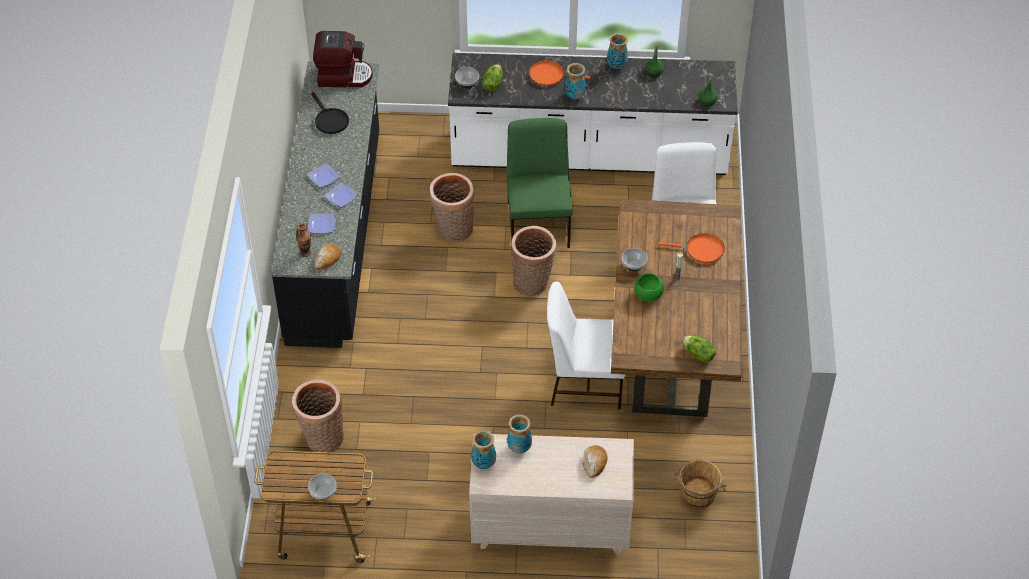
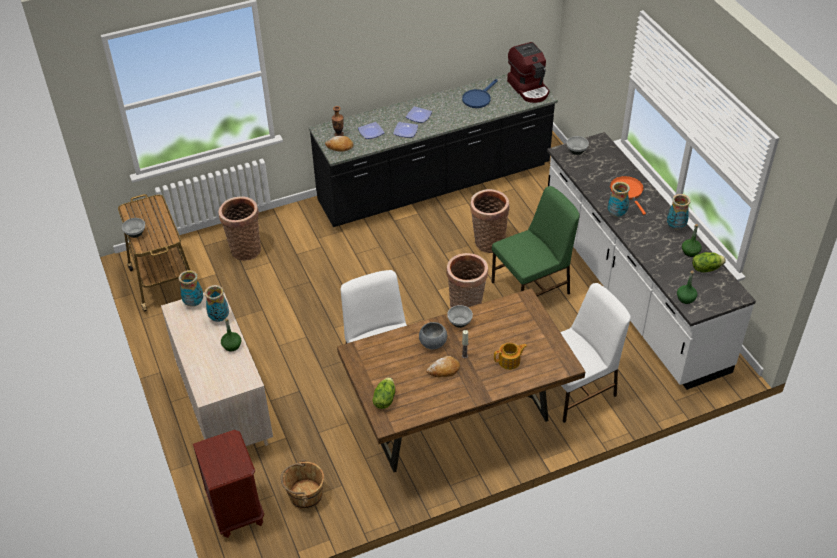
camera: 65 degrees right, 5 degrees down
black frying pan [311,92,349,134] -> blue frying pan [462,79,498,108]
lettuce [482,64,503,91] -> lettuce moved to [692,252,726,272]
bread [582,445,607,478] -> bread moved to [426,356,460,377]
green bowl [635,273,664,302] -> grey bowl [419,322,447,349]
orange frying pan [658,233,725,263] -> teapot [494,343,527,370]
none -> brown nightstand [193,430,264,538]
none -> green bottle [221,319,241,352]

